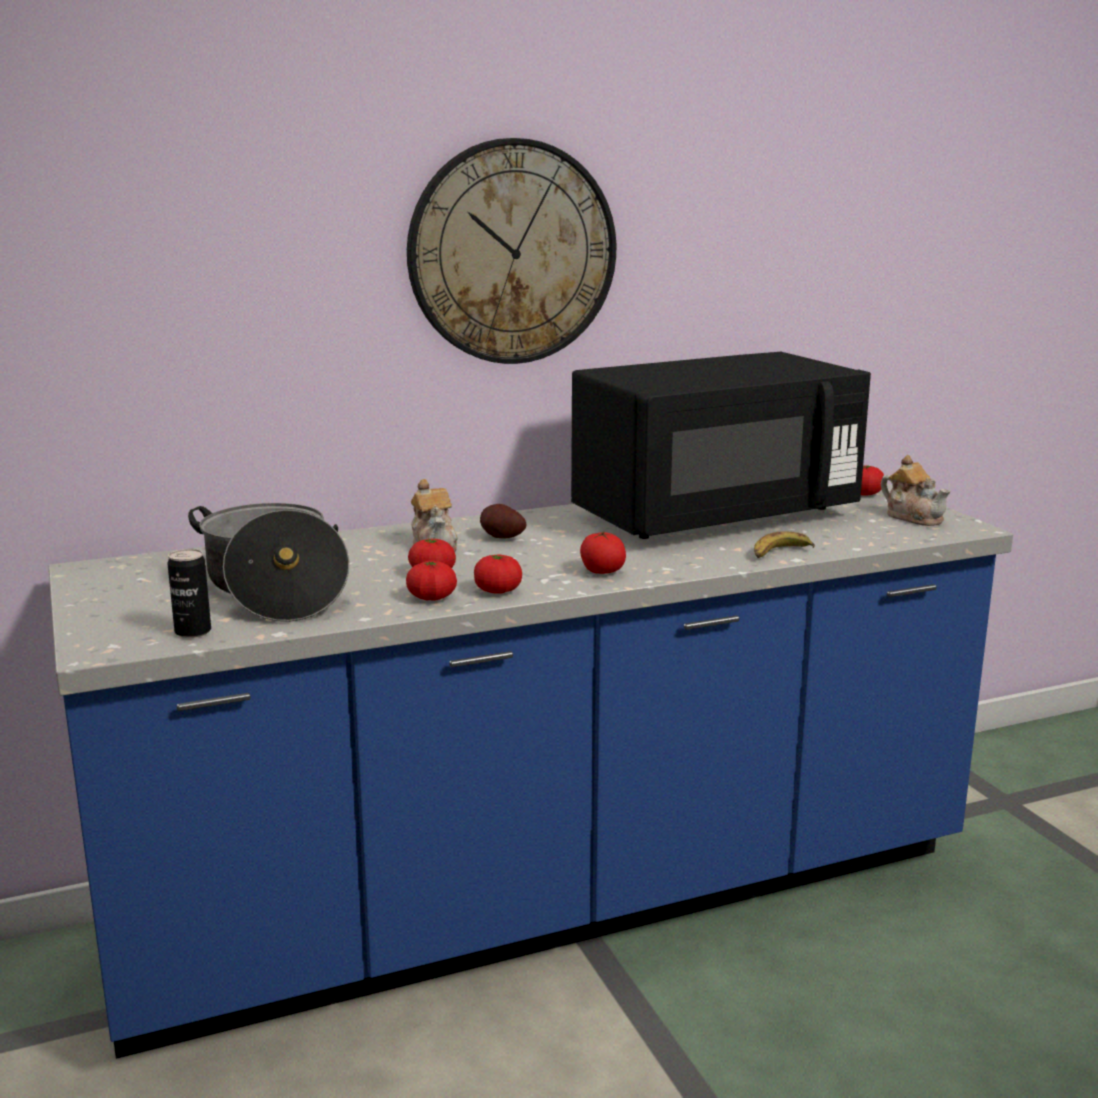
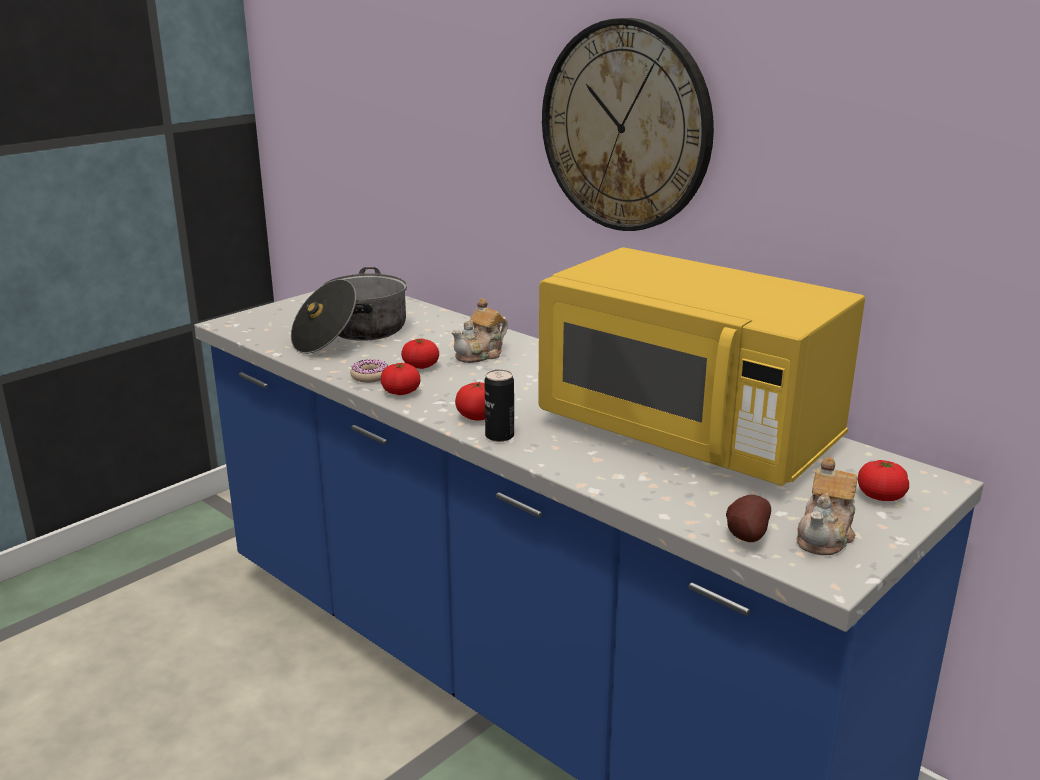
camera: 65 degrees right, 5 degrees up
can [167,549,211,638] -> can moved to [485,369,514,442]
tomato [406,561,457,601] -> donut [350,359,388,383]
potato [480,504,527,538] -> potato moved to [726,495,771,542]
black microwave [571,352,871,539] -> yellow microwave [538,247,865,486]
banana [754,531,815,558] -> none

